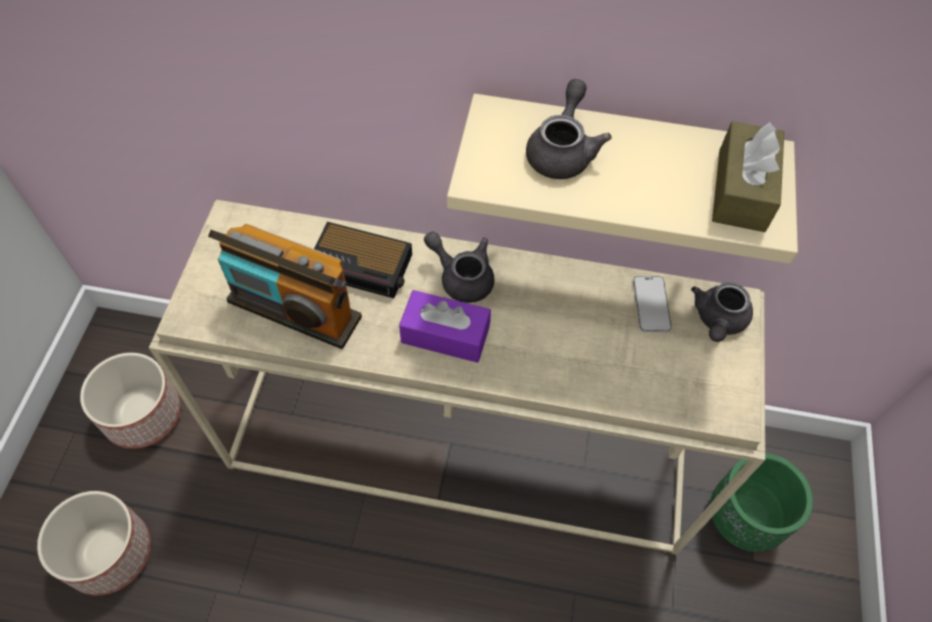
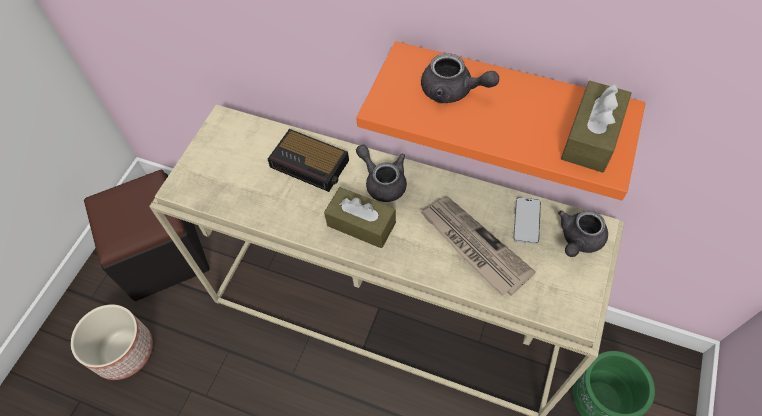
camera: 15 degrees right, 0 degrees up
planter [80,353,181,449] -> black ottoman [84,170,210,301]
radio [208,224,362,349] -> none
purple tissue box [399,290,491,363] -> brown tissue box [324,187,396,248]
beige shelf [447,94,798,264] -> orange shelf [356,41,646,200]
grey teapot [526,79,612,179] -> grey teapot turned 90 degrees clockwise [421,53,499,103]
none -> newspaper [421,197,536,296]

